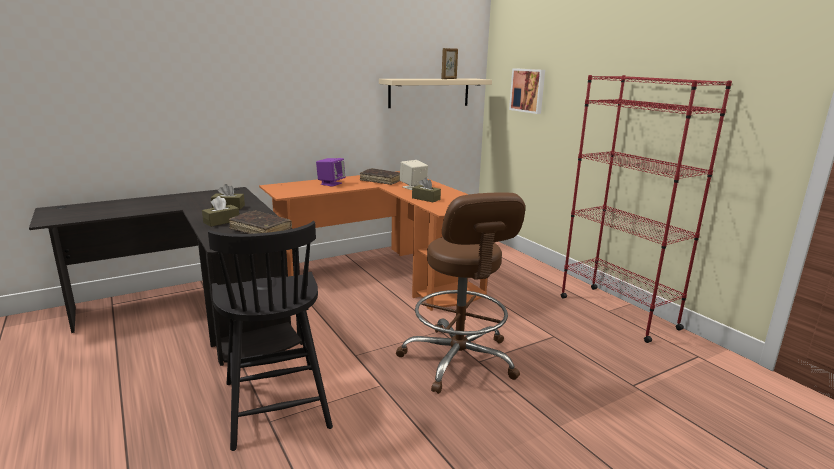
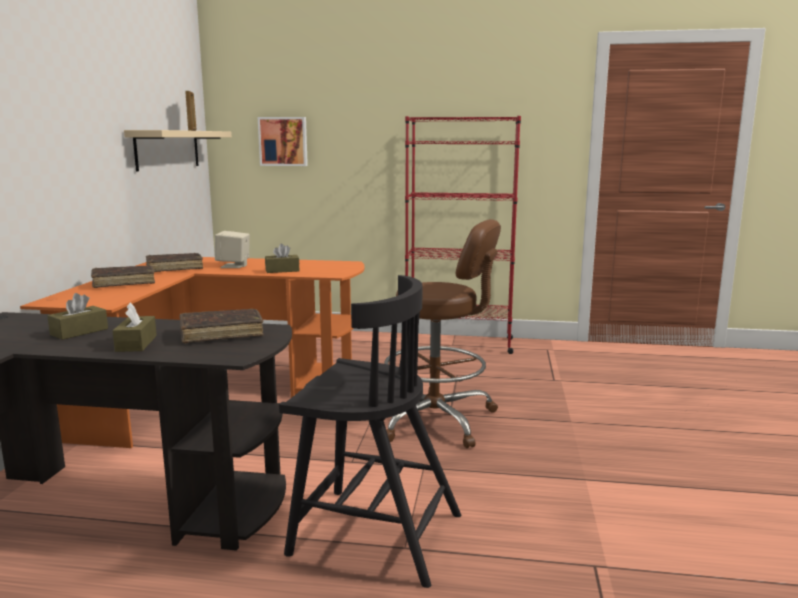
camera: 50 degrees left, 5 degrees down
purple speaker [316,158,345,187] -> brown book [91,265,155,288]

